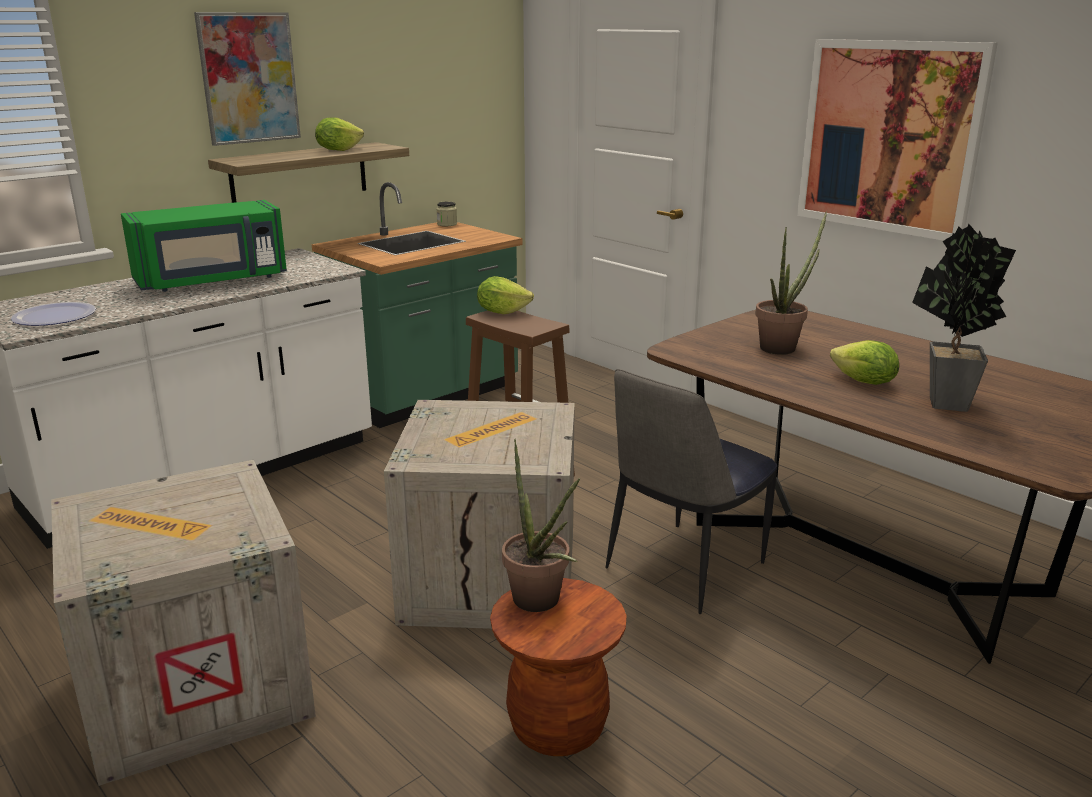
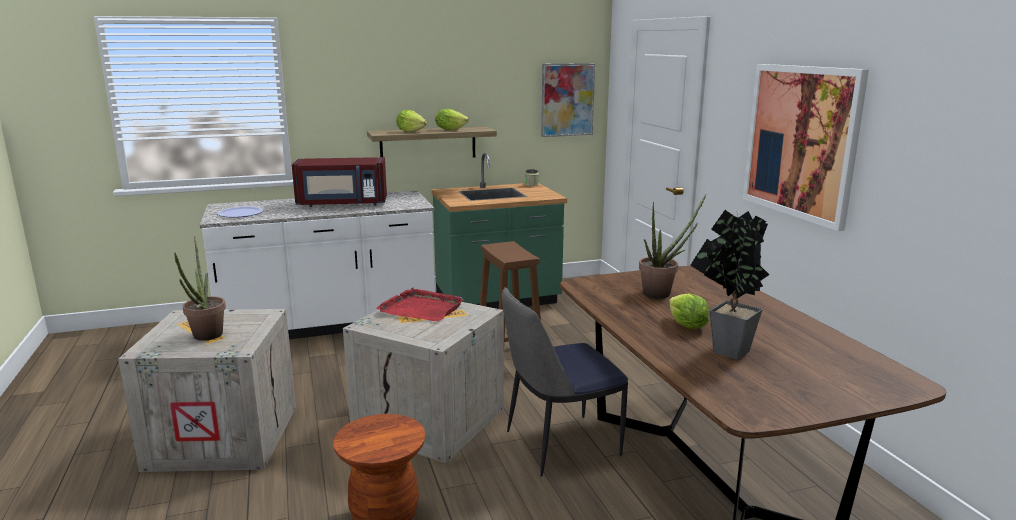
camera: 25 degrees right, 5 degrees down
green microwave [121,200,287,292] -> red microwave [292,157,387,207]
picture [194,12,301,146] -> picture moved to [541,63,595,137]
lettuce [477,276,534,314] -> lettuce moved to [397,110,427,132]
potted plant [502,439,580,612] -> potted plant moved to [174,236,226,341]
none -> red tray [376,288,464,321]

